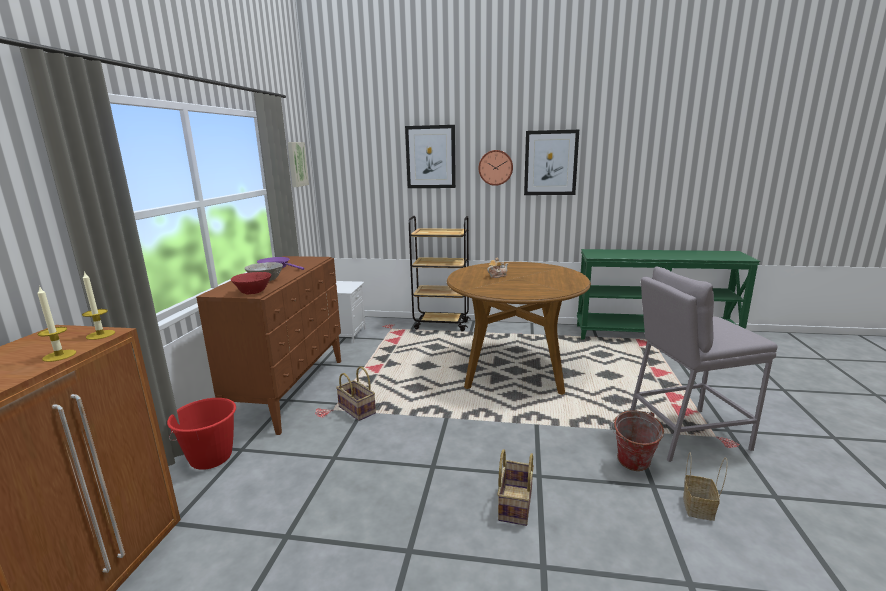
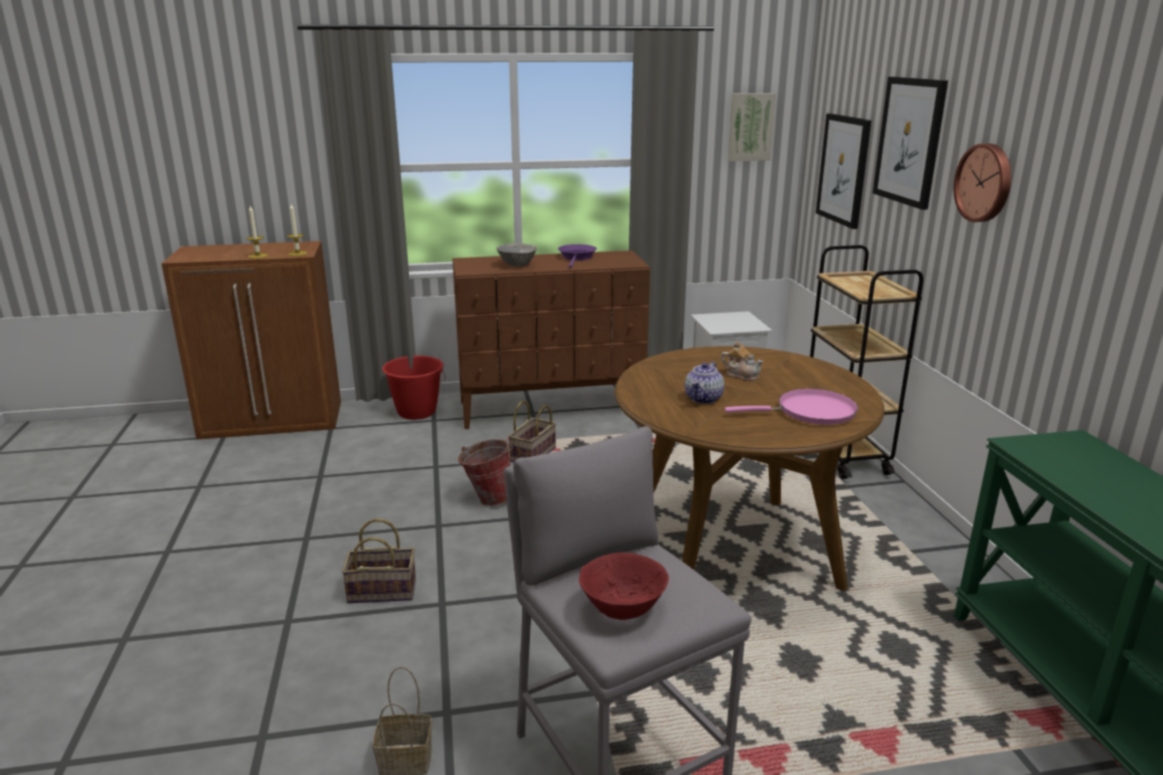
camera: 70 degrees right, 5 degrees up
red bowl [231,272,271,294] -> red bowl moved to [579,552,669,620]
picture [524,130,579,195] -> picture moved to [816,113,872,229]
bucket [611,410,664,471] -> bucket moved to [458,439,513,506]
none -> teapot [685,362,724,404]
none -> pink frying pan [725,389,858,425]

